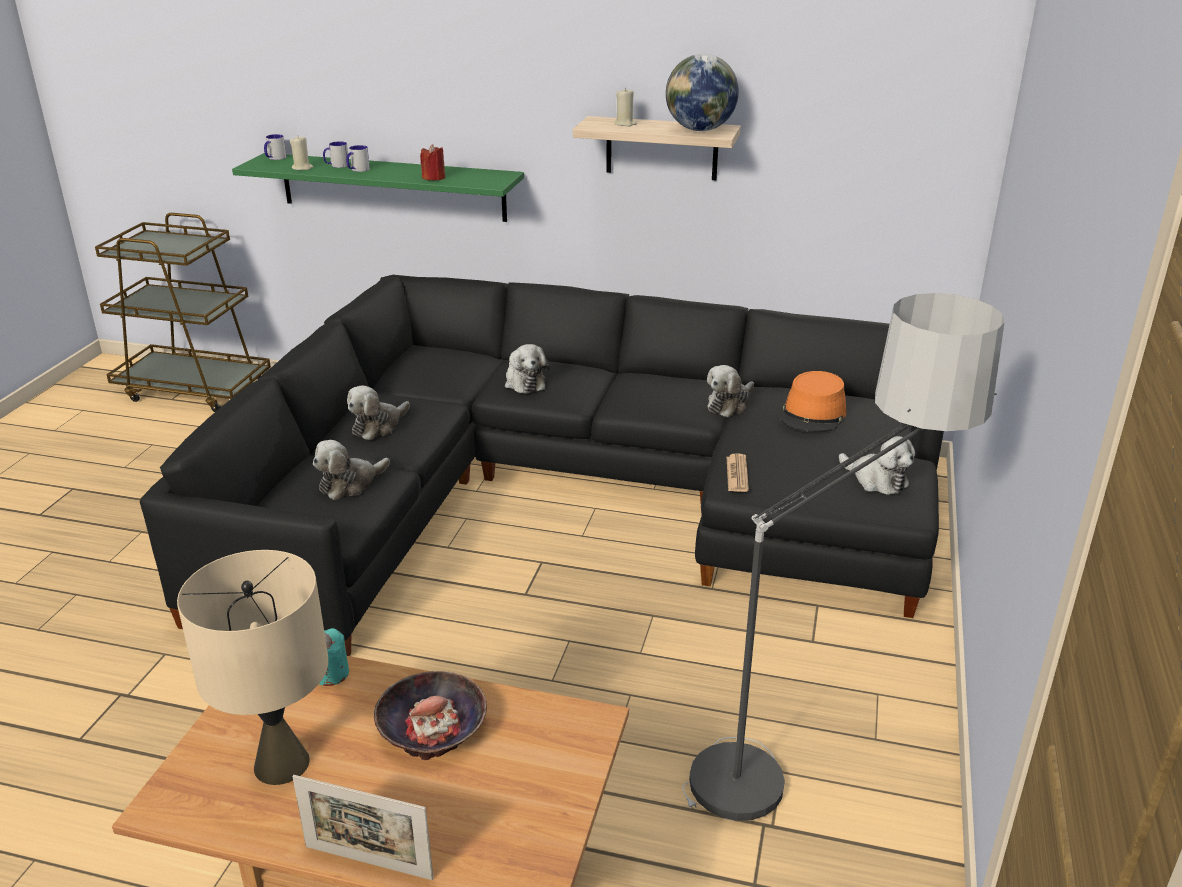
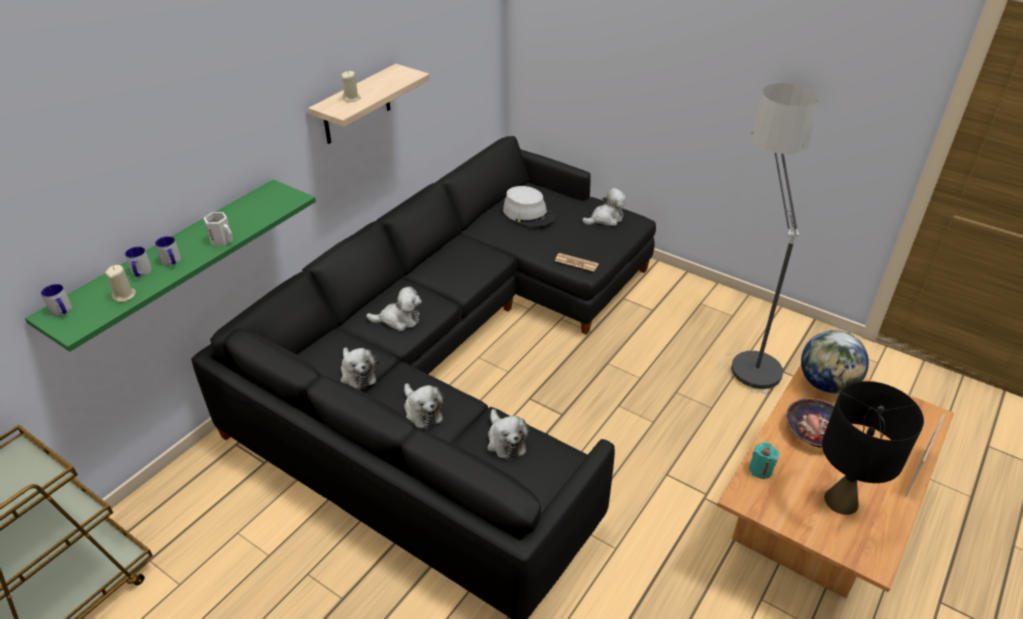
camera: 70 degrees left, 10 degrees up
beige table lamp [177,550,328,785] -> black table lamp [822,381,924,515]
red candle [420,144,445,181] -> none
globe [666,54,739,131] -> globe moved to [801,330,869,394]
plush toy [707,365,754,418] -> plush toy moved to [340,348,379,390]
orange hat [780,371,846,432] -> grey hat [503,186,555,227]
none -> white mug [204,212,233,246]

